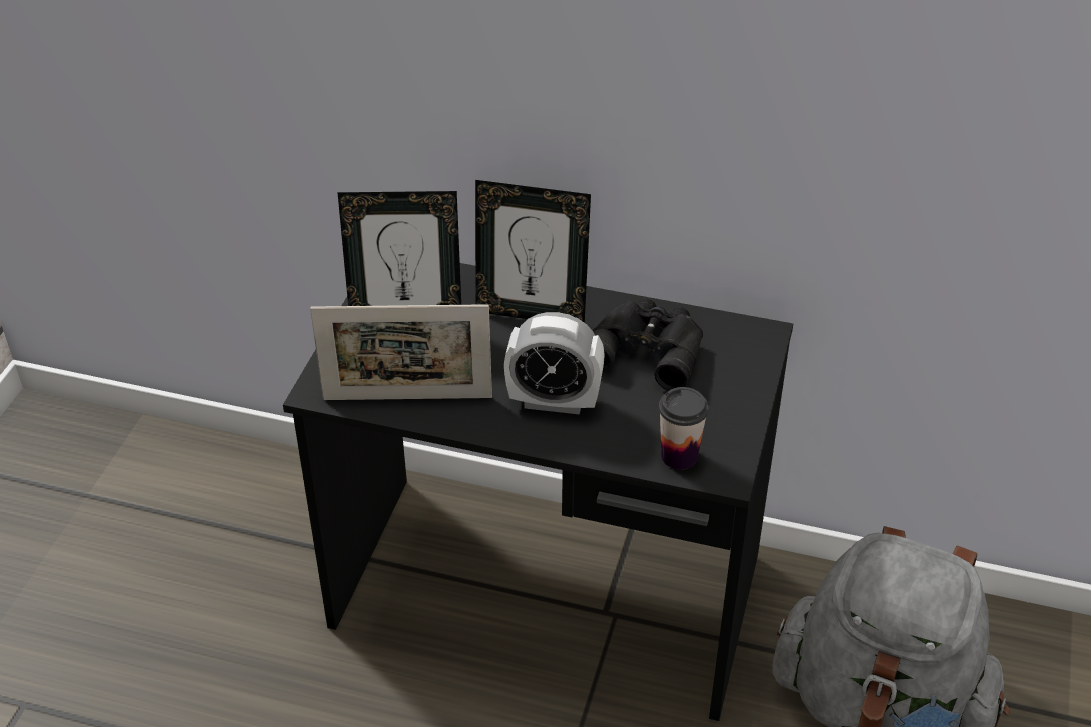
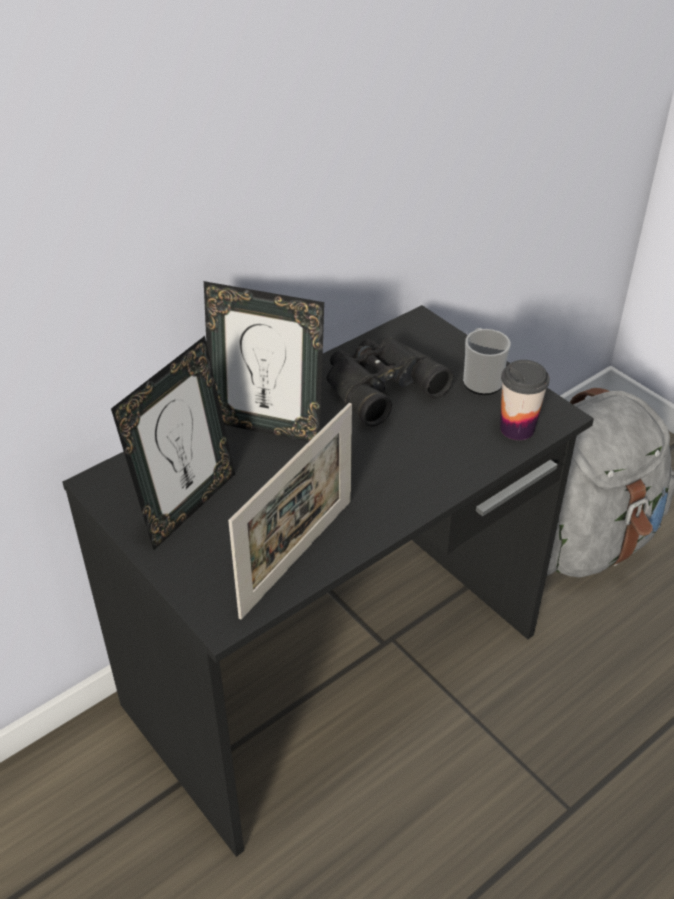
camera: 55 degrees left, 0 degrees up
picture frame [475,180,591,323] -> picture frame turned 60 degrees clockwise [204,281,324,442]
alarm clock [504,312,605,414] -> none
none -> mug [463,328,511,395]

